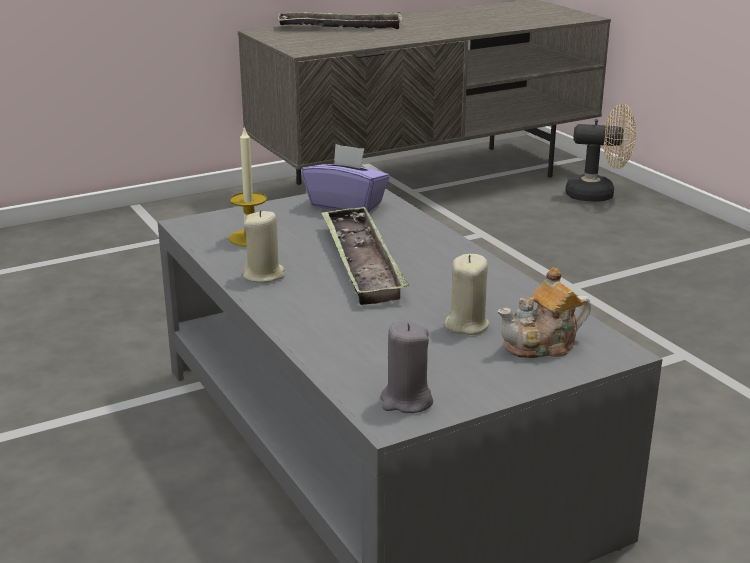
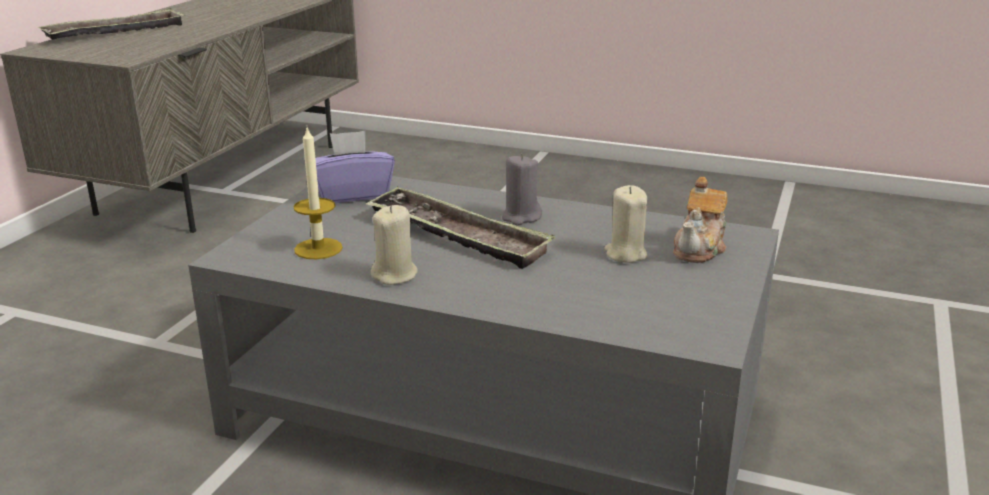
camera: 40 degrees left, 0 degrees up
grey candle [380,321,433,413] -> grey candle moved to [502,154,542,225]
beige fan [565,104,636,202] -> none

